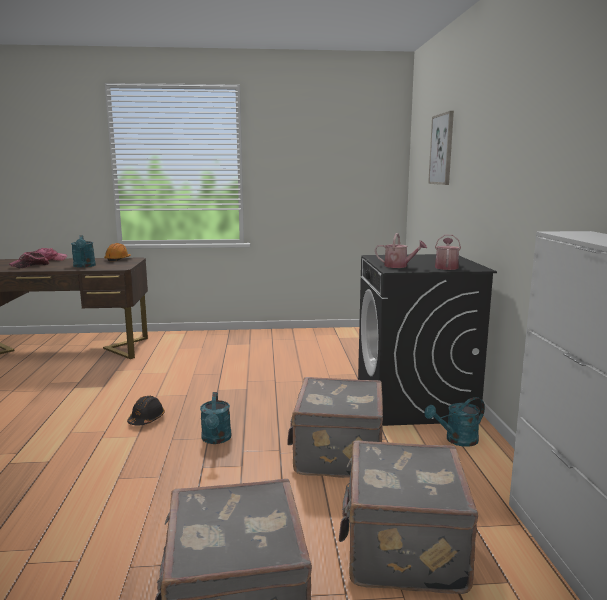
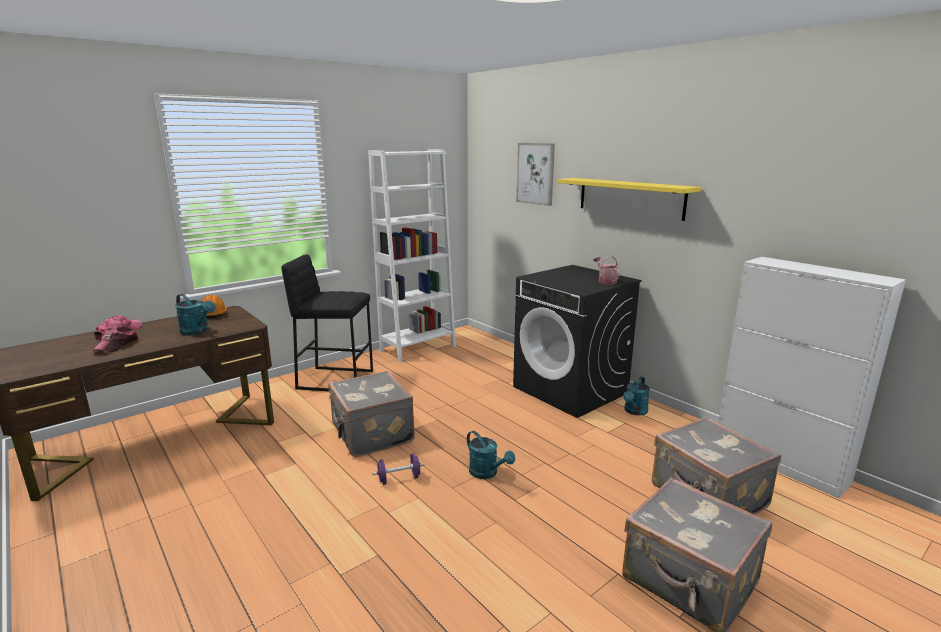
camera: 35 degrees left, 5 degrees up
black hard hat [127,396,165,425] -> purple dumbbell [373,454,424,485]
grey suitcase [287,377,383,478] -> grey suitcase moved to [328,371,415,457]
watering can [375,233,427,268] -> none
none -> black stool [281,254,373,391]
none -> white bookcase [368,149,455,363]
none -> yellow shelf [557,178,701,221]

